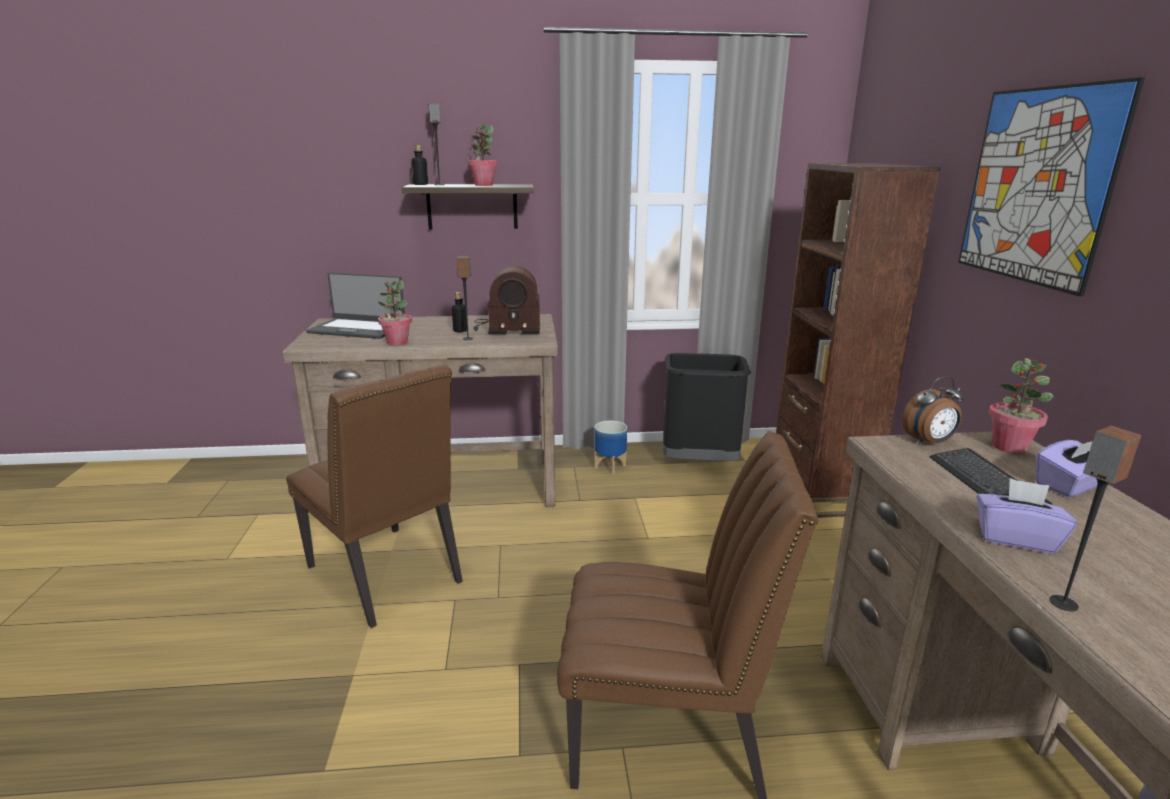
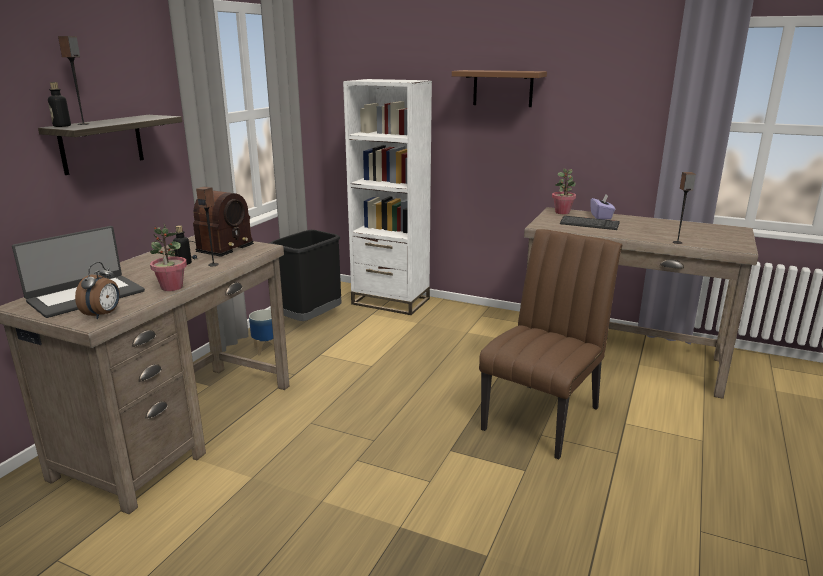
camera: 60 degrees left, 0 degrees up
brown chair [286,364,463,628] -> none
potted plant [468,125,498,186] -> none
brown bookcase [776,163,941,518] -> white bookcase [343,79,432,315]
alarm clock [902,377,964,445] -> alarm clock moved to [75,262,120,319]
picture [958,77,1145,297] -> brown shelf [452,70,547,107]
purple tissue box [977,478,1077,554] -> none

